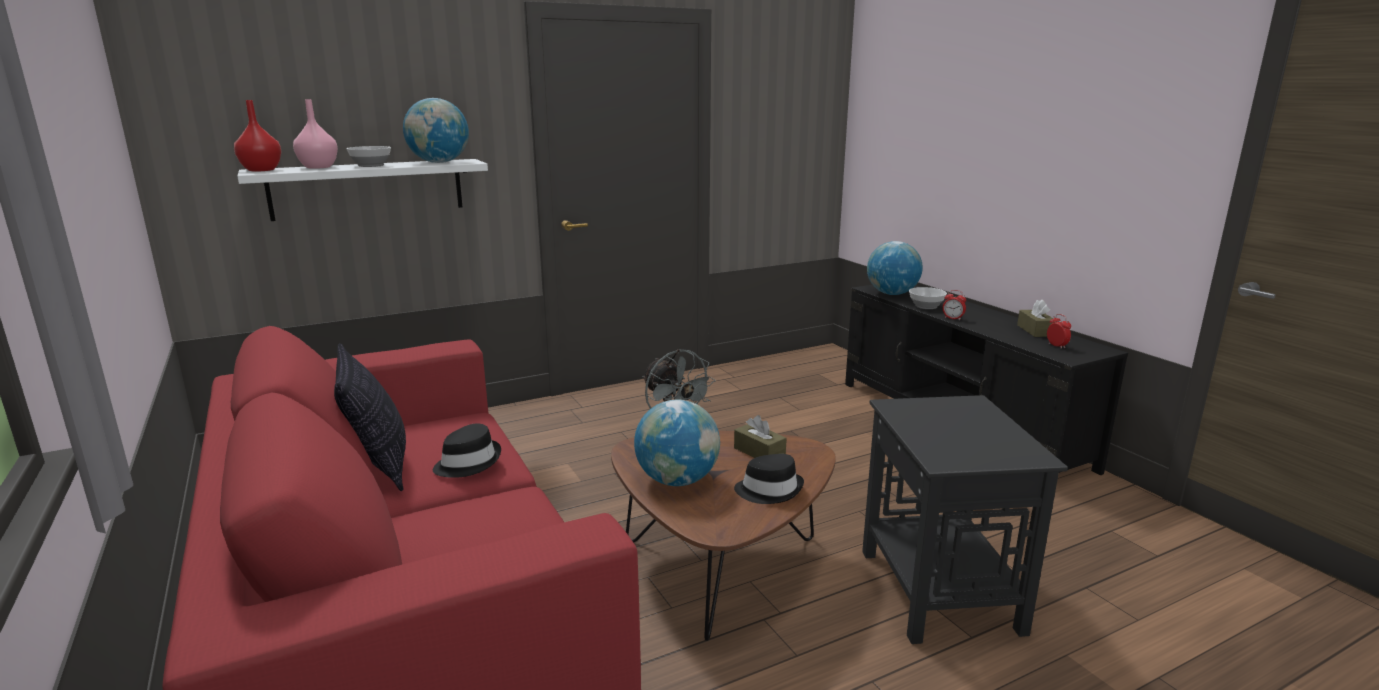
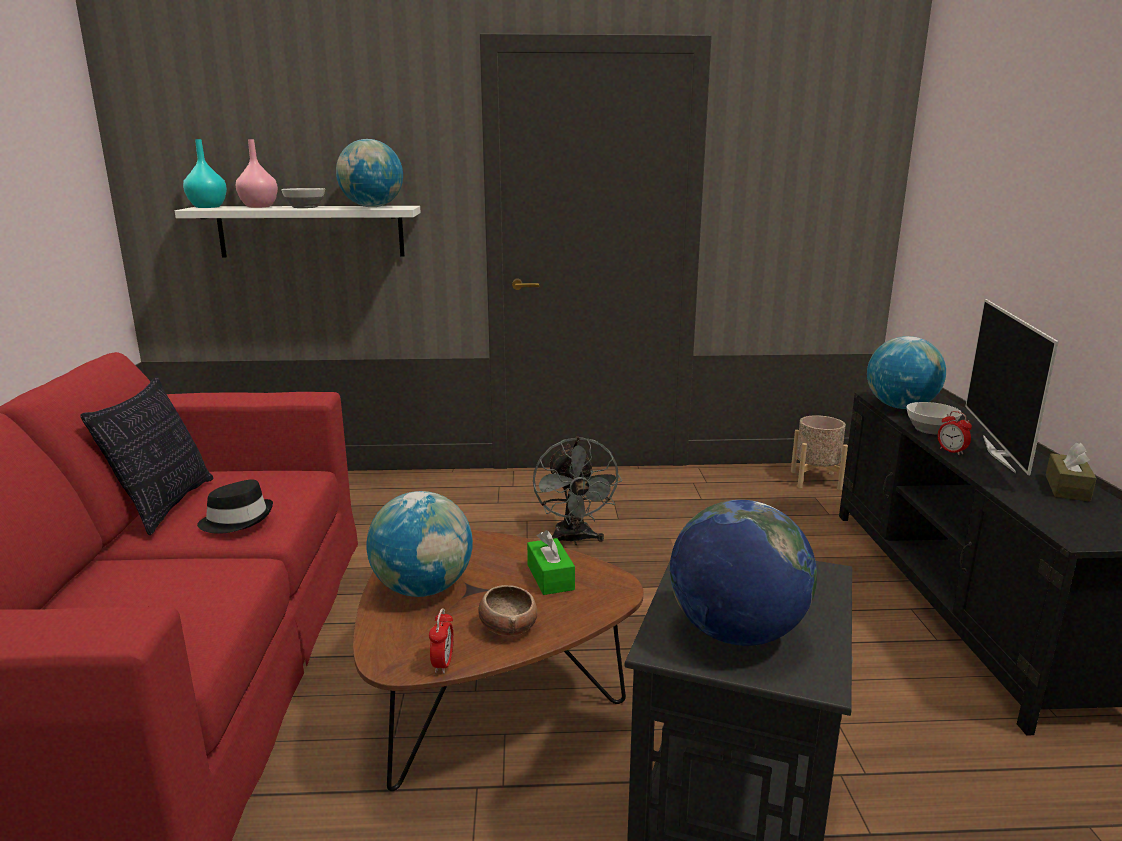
camera: 25 degrees right, 0 degrees up
red vase [234,100,281,171] -> turquoise vase [183,139,227,208]
brown tissue box [734,415,787,458] -> green tissue box [527,530,575,595]
black hat [734,454,804,504] -> bowl [478,585,537,636]
alarm clock [1047,314,1071,349] -> alarm clock moved to [429,608,454,674]
none -> globe [670,500,817,646]
none -> beige planter [791,415,848,490]
none -> television [965,299,1059,475]

